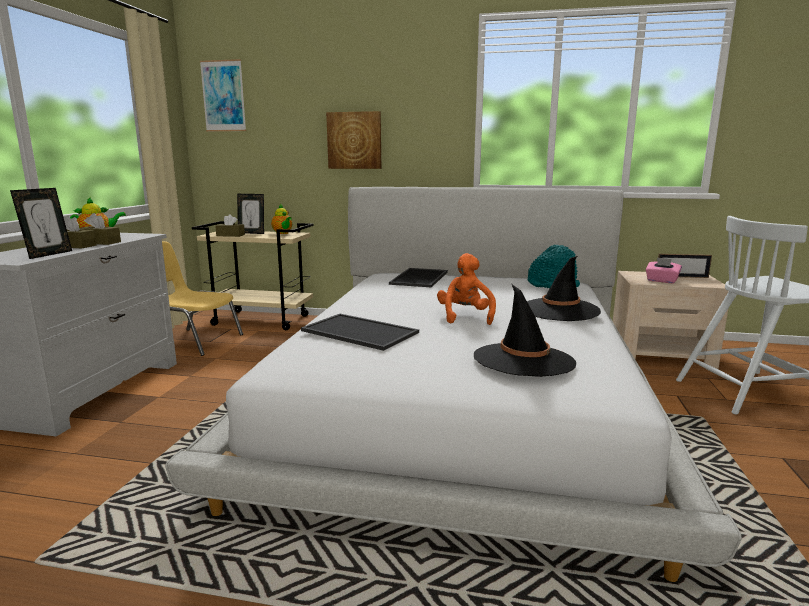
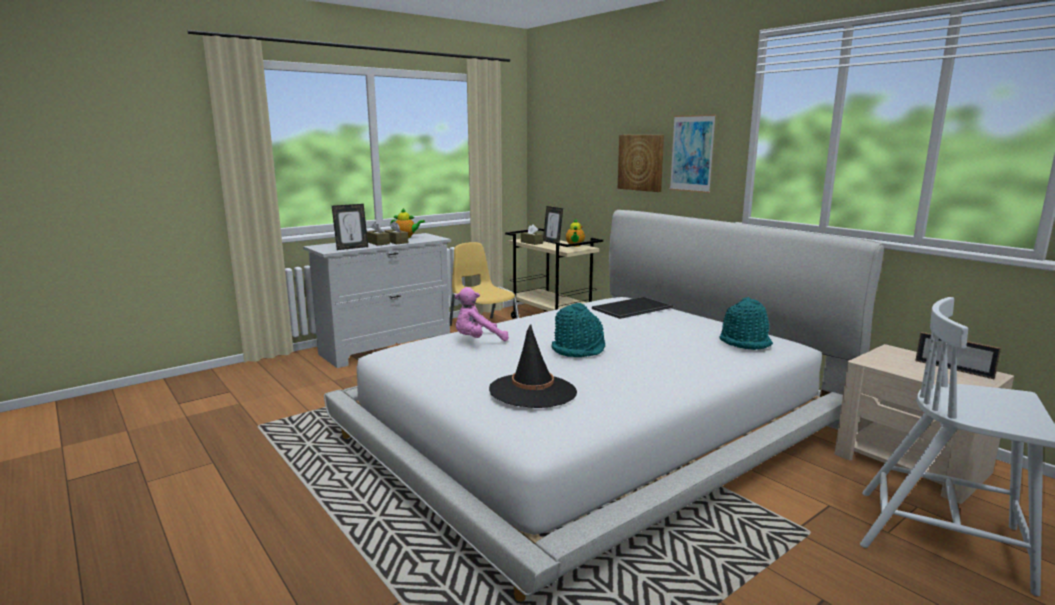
camera: 40 degrees right, 0 degrees up
picture [200,59,246,131] -> picture moved to [670,114,716,193]
tray [301,314,419,351] -> pink plush toy [455,287,509,341]
orange plush toy [437,253,496,325] -> turquoise hat [552,303,605,357]
black hat [527,256,601,321] -> none
pink tissue box [646,257,682,283] -> none

